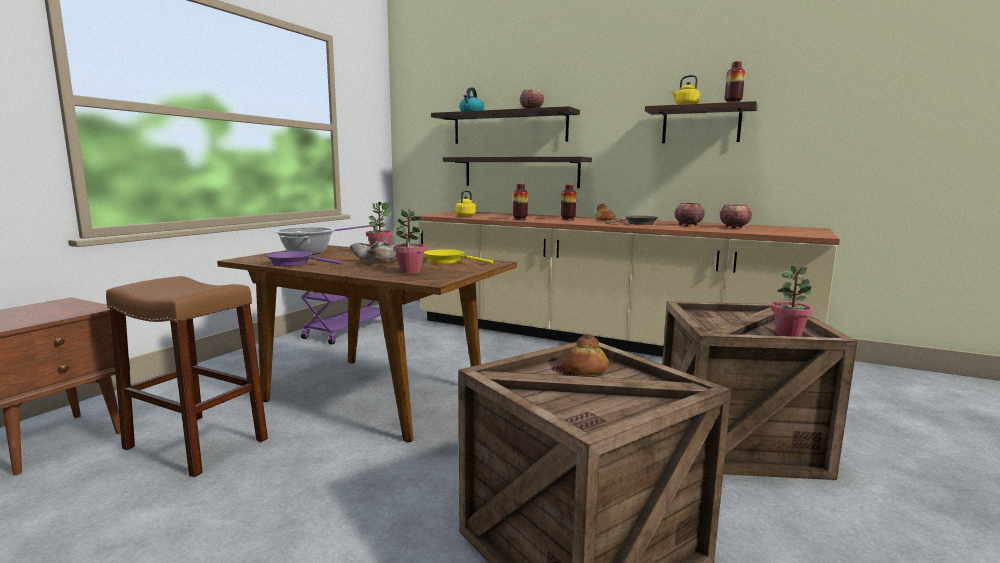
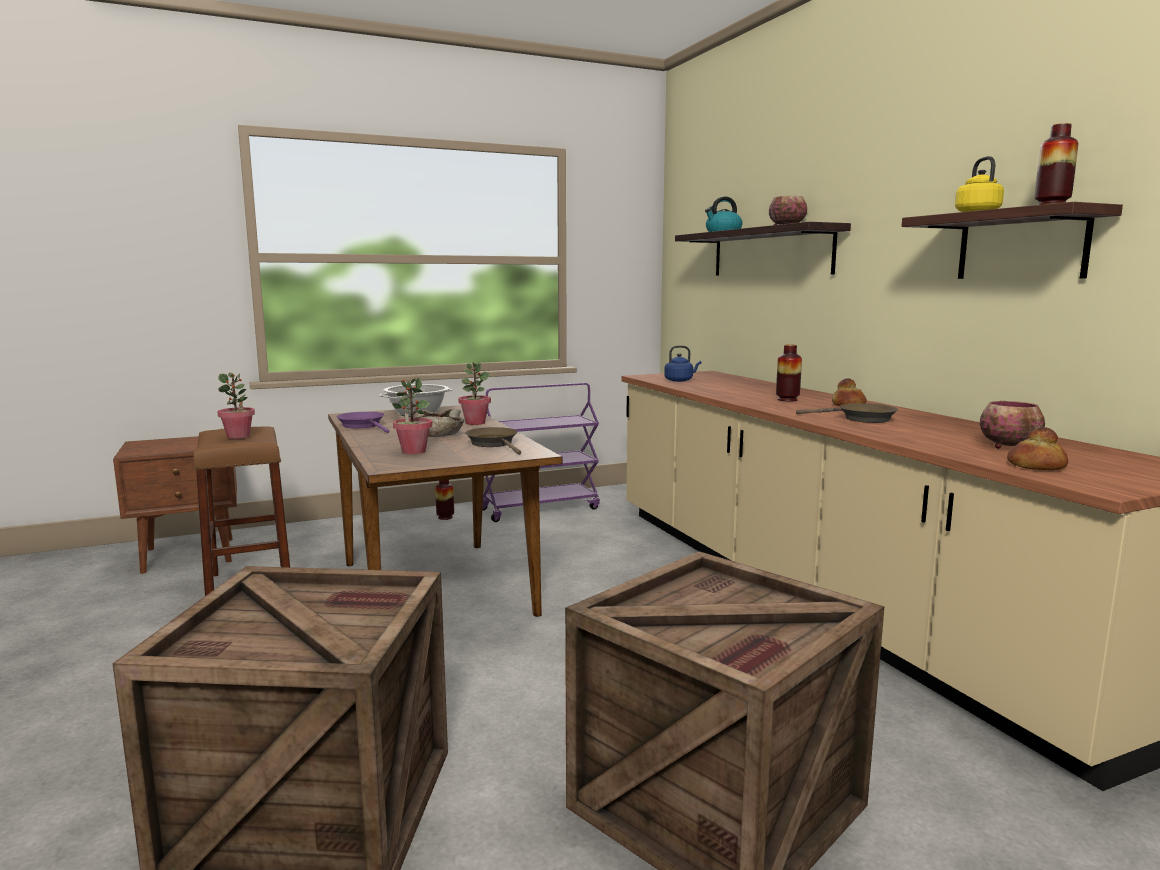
camera: 40 degrees right, 0 degrees up
yellow frying pan [424,249,493,264] -> brown frying pan [465,427,521,455]
shelf [443,157,592,188] -> none
yellow kettle [456,191,478,216] -> blue kettle [664,345,701,382]
vase [513,184,528,220] -> vase moved to [435,480,454,520]
bread [563,334,609,375] -> bread moved to [1007,427,1068,470]
bowl [675,203,705,226] -> none
potted plant [771,266,813,337] -> potted plant moved to [218,372,255,439]

